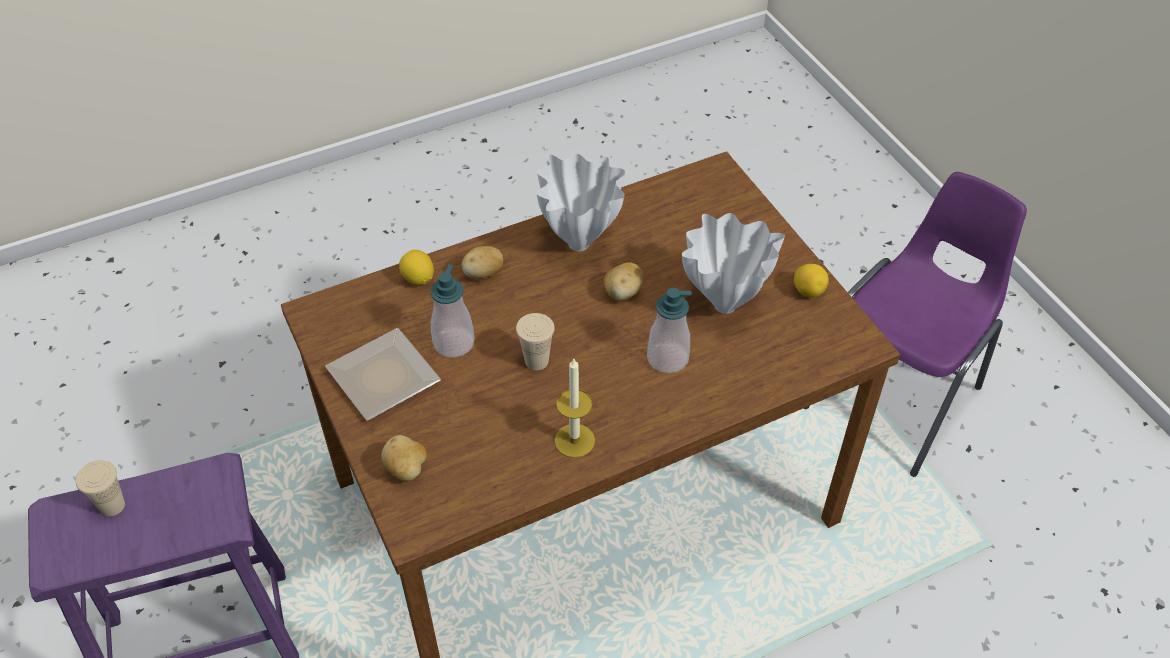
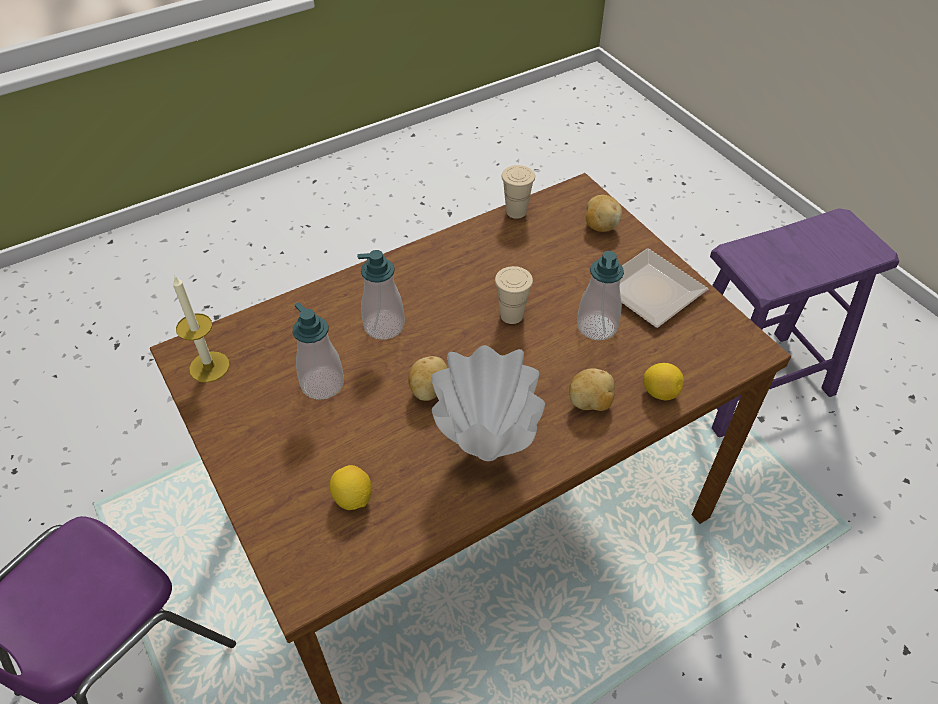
camera: 175 degrees right, 0 degrees up
beige cup [76,460,125,516] -> beige cup moved to [502,165,535,219]
candle [554,359,595,458] -> candle moved to [173,275,230,383]
white vase [682,213,785,314] -> soap dispenser [293,302,344,400]
lemon [794,264,829,297] -> lemon moved to [329,465,371,510]

